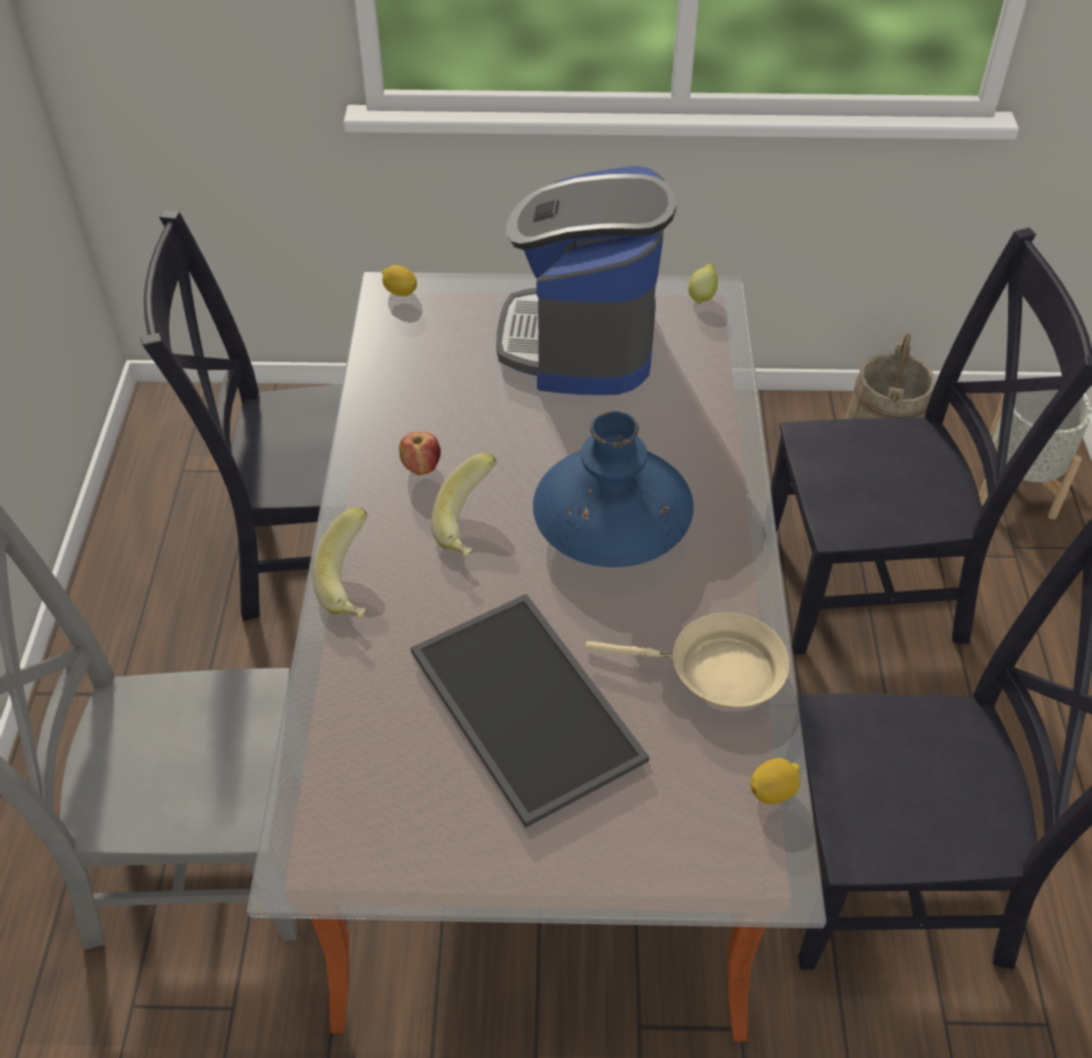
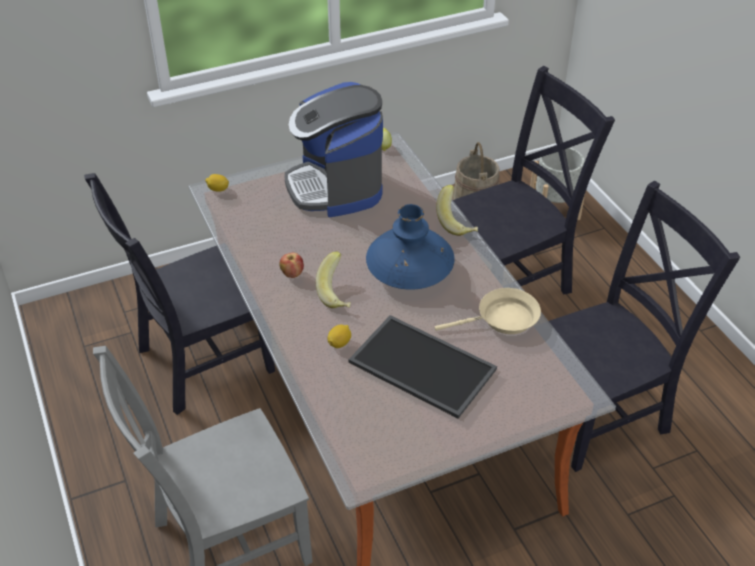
camera: 25 degrees left, 5 degrees down
banana [313,508,368,619] -> banana moved to [436,185,478,236]
lemon [750,758,800,804] -> lemon moved to [328,324,351,348]

